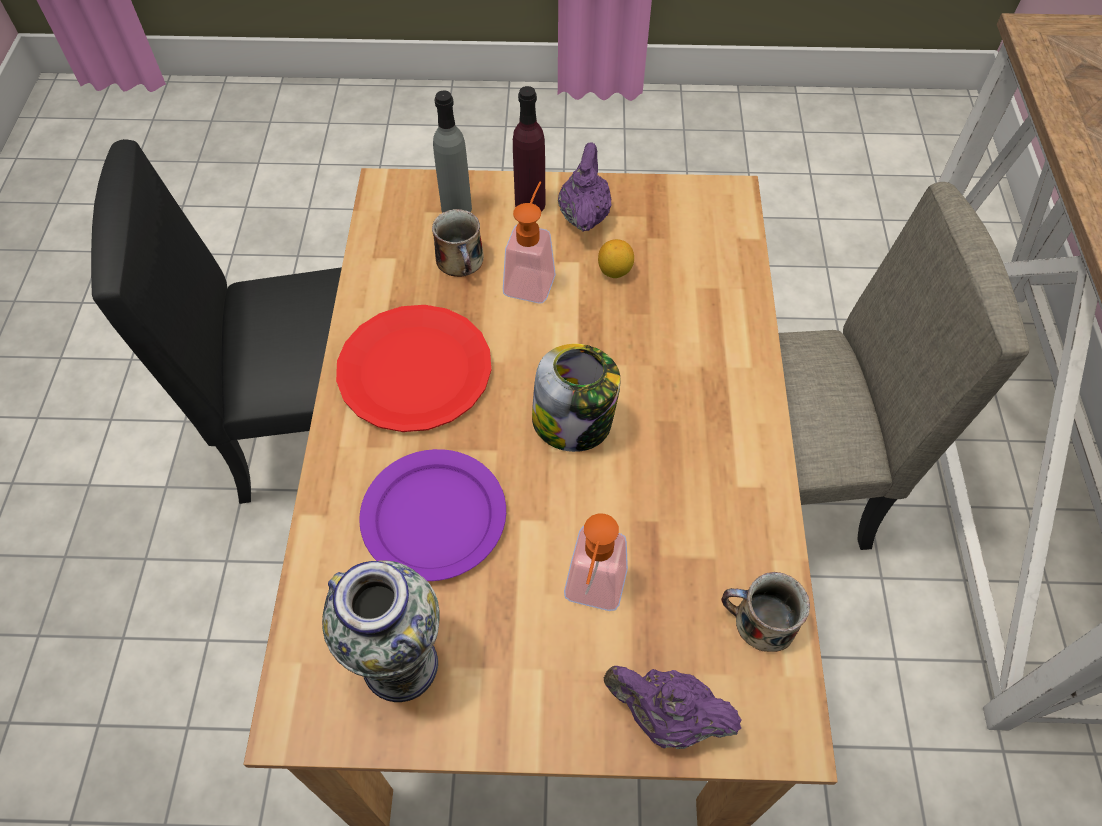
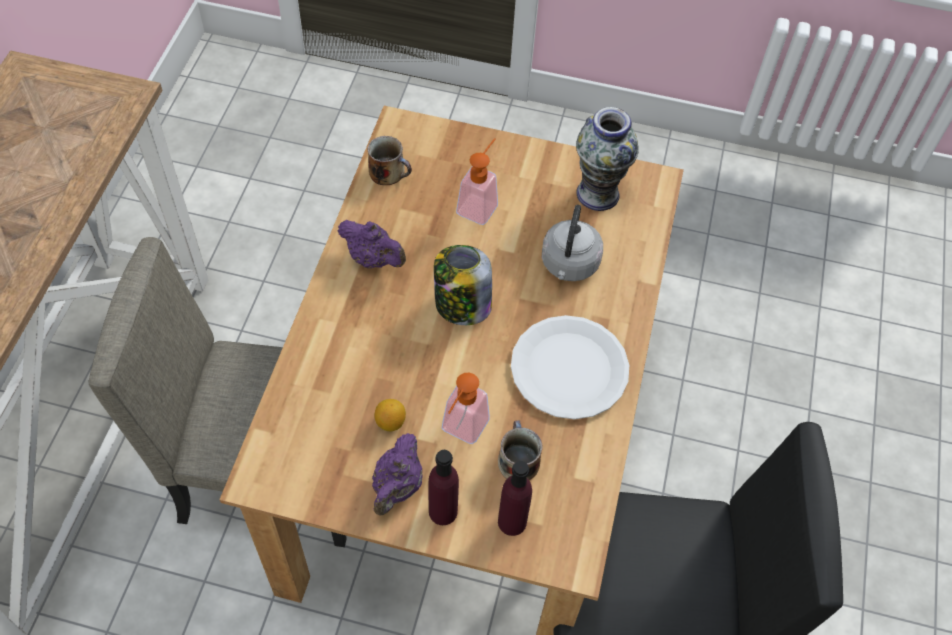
camera: 170 degrees left, 0 degrees up
red plate [336,305,491,432] -> white plate [511,315,629,419]
purple plate [359,449,506,581] -> grey kettle [542,205,603,281]
grey bottle [433,90,472,213] -> purple bottle [498,461,532,536]
purple teapot [604,666,742,749] -> purple teapot moved to [338,220,406,268]

